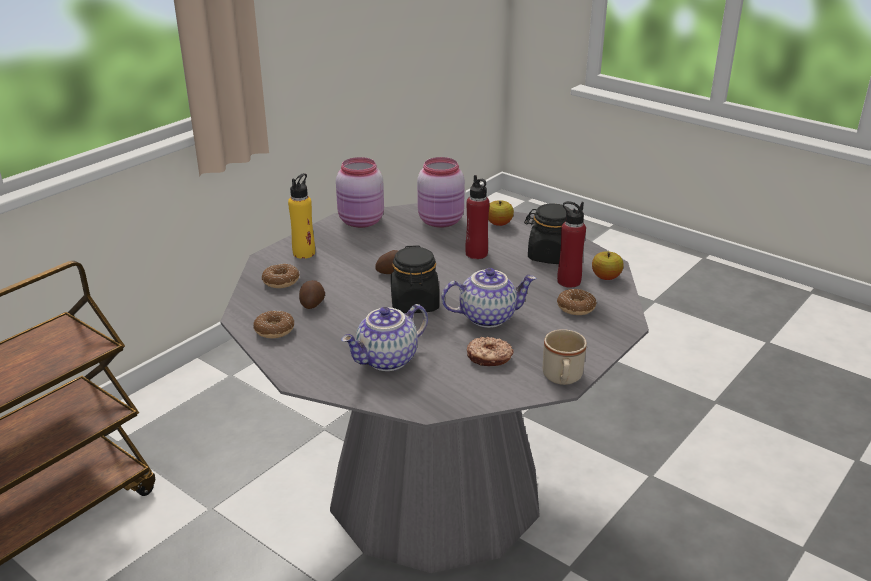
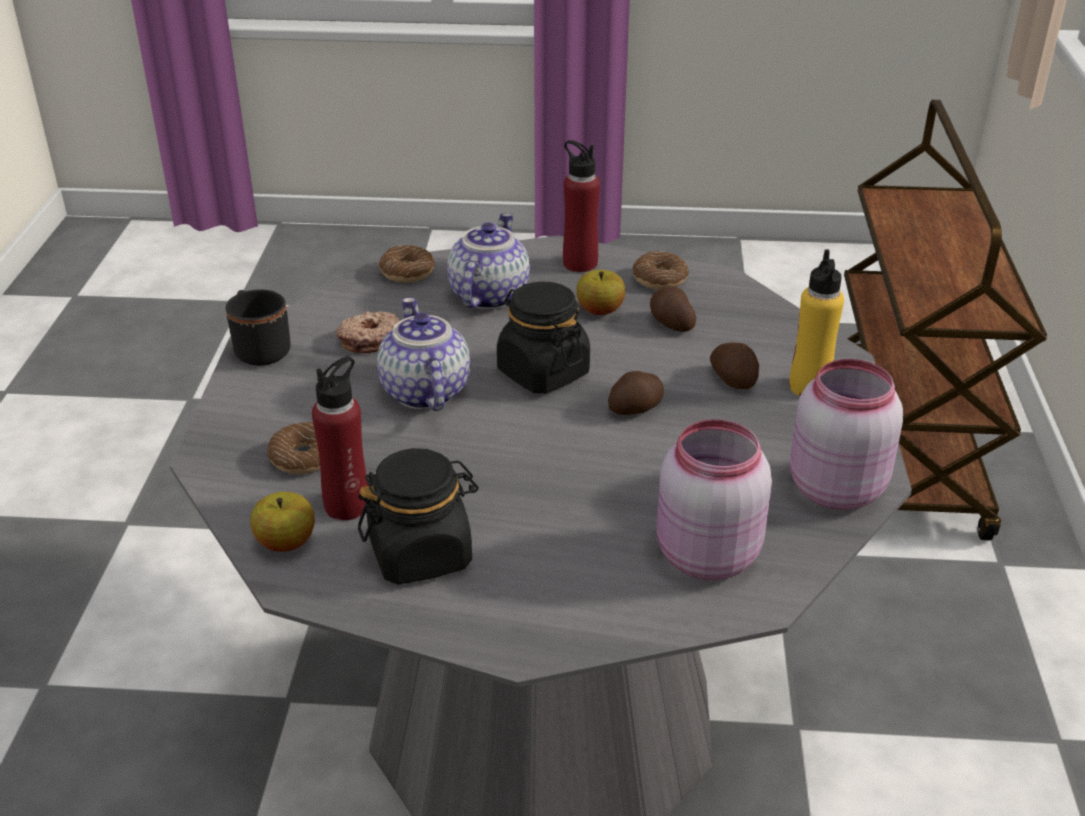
camera: 145 degrees right, 5 degrees up
donut [262,264,300,288] -> donut moved to [379,245,435,283]
teapot [441,268,536,328] -> teapot turned 120 degrees clockwise [377,298,470,411]
red bottle [465,175,490,259] -> red bottle moved to [563,140,600,272]
apple [488,200,514,226] -> apple moved to [576,270,625,315]
beige mug [543,329,587,385] -> black mug [226,290,291,366]
none -> potato [710,342,759,389]

